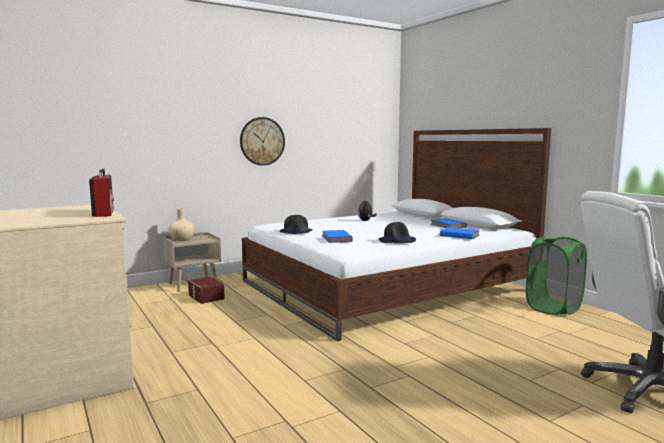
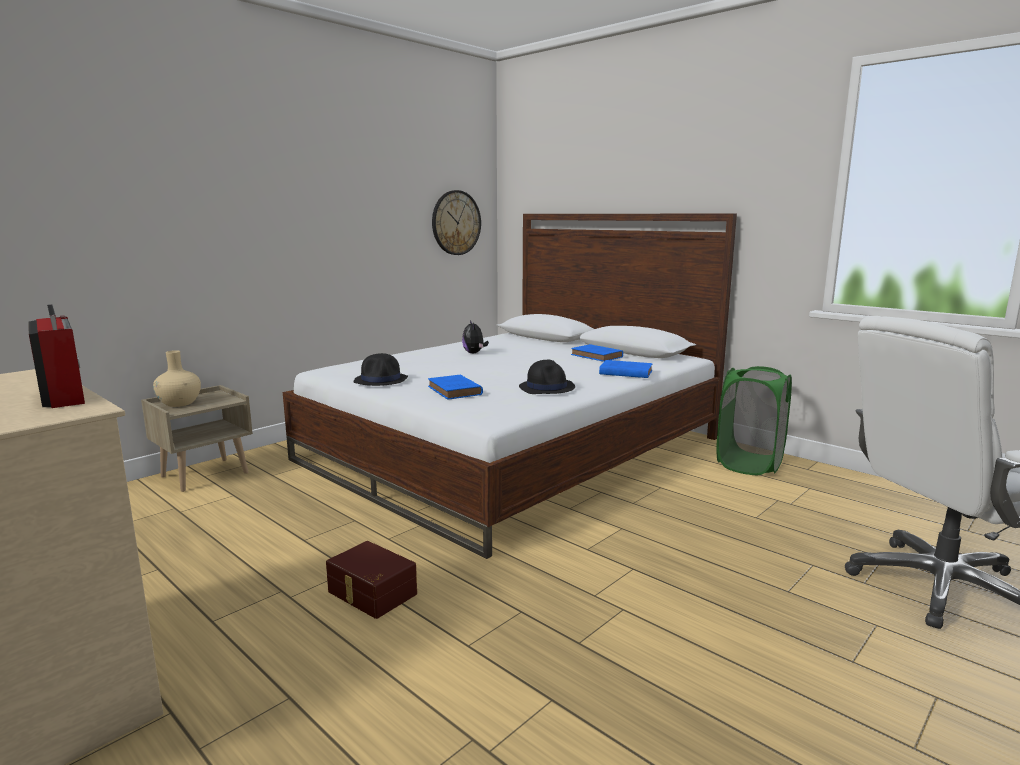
camera: 15 degrees left, 5 degrees up
brown storage box [188,276,225,304] -> brown storage box moved to [326,541,417,619]
wall clock [240,117,285,166] -> wall clock moved to [432,190,481,255]

